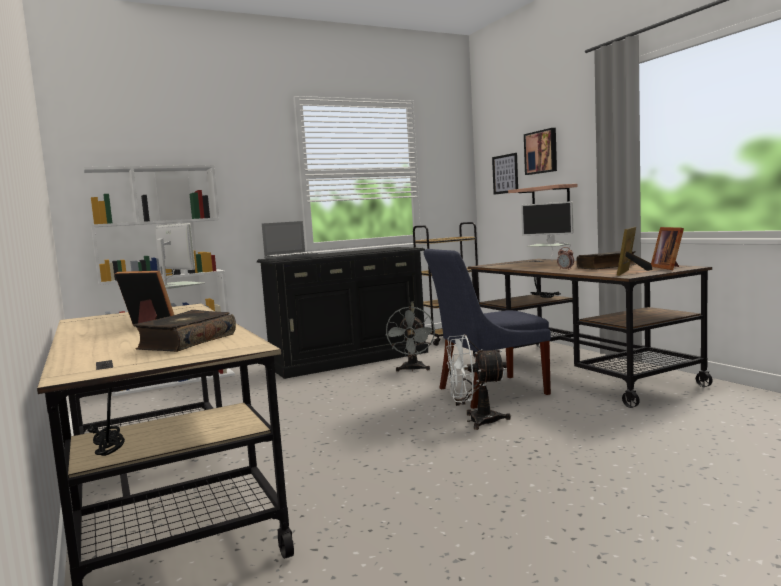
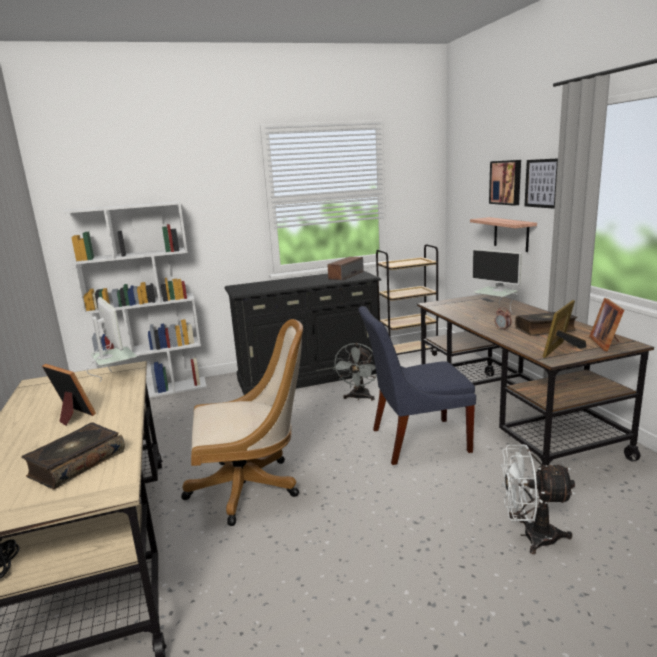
camera: 10 degrees right, 10 degrees up
laptop [262,221,318,260] -> none
white fan [446,334,511,430] -> white fan moved to [501,444,575,554]
picture [492,153,518,195] -> picture moved to [525,158,558,209]
none -> office chair [181,319,303,526]
none -> speaker [327,257,364,281]

